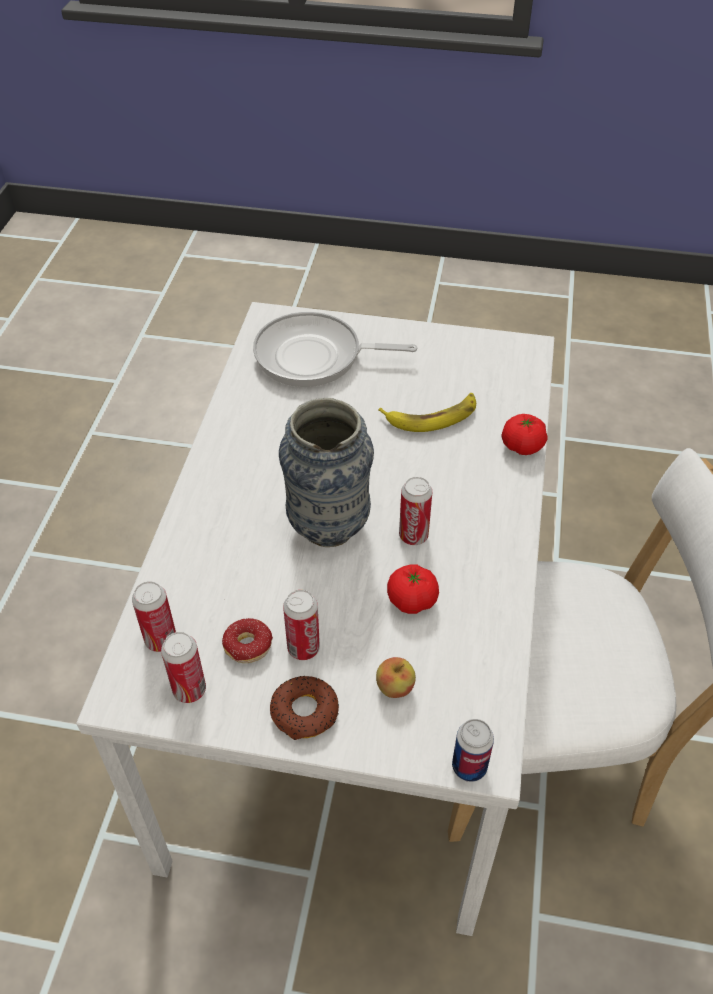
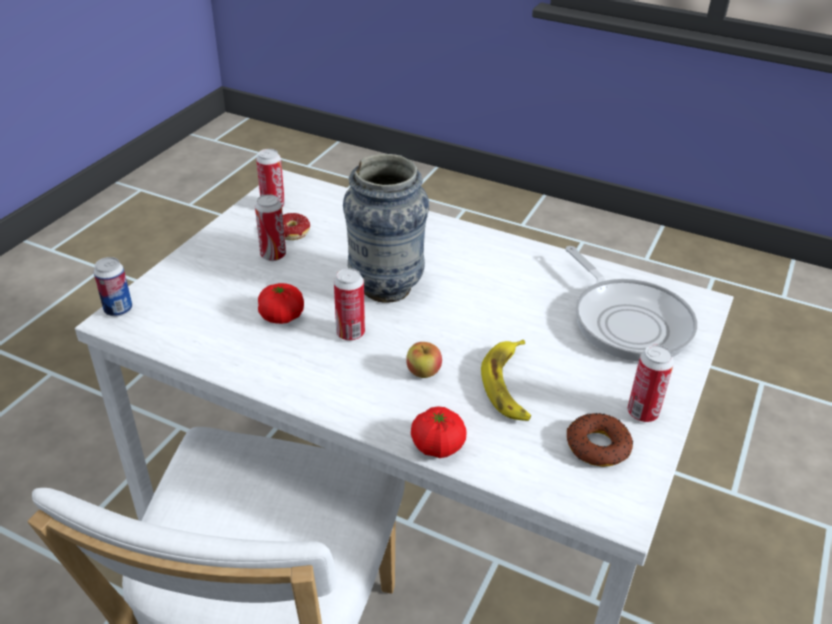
camera: 105 degrees right, 10 degrees down
can [132,581,176,652] -> can moved to [627,345,674,422]
frying pan [253,312,417,387] -> frying pan turned 135 degrees clockwise [565,246,697,362]
donut [270,676,339,740] -> donut moved to [567,413,633,467]
apple [376,657,416,698] -> apple moved to [406,342,442,378]

